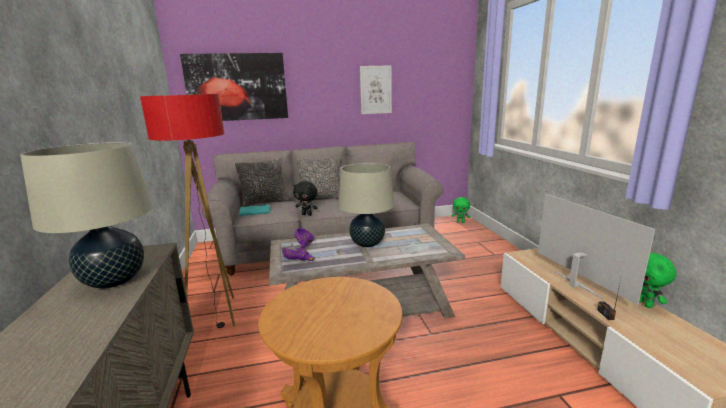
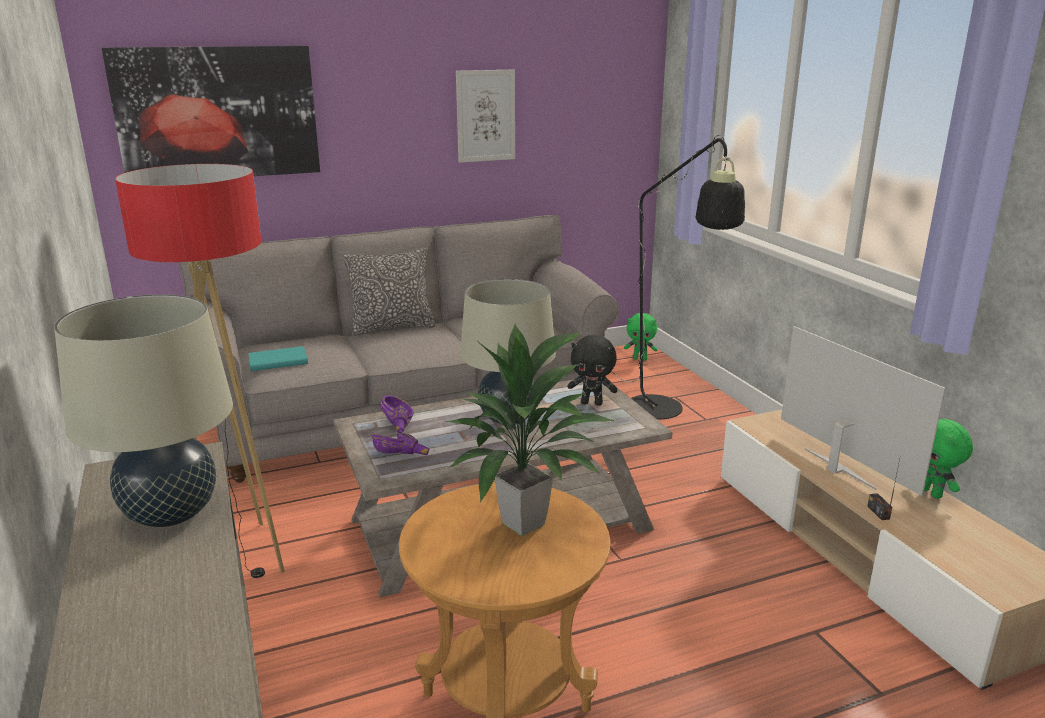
camera: 10 degrees left, 5 degrees up
pillow [235,158,289,207] -> none
black plush toy [293,181,318,216] -> black plush toy moved to [567,335,618,406]
none -> potted plant [446,323,615,536]
none -> black floor lamp [611,135,745,419]

